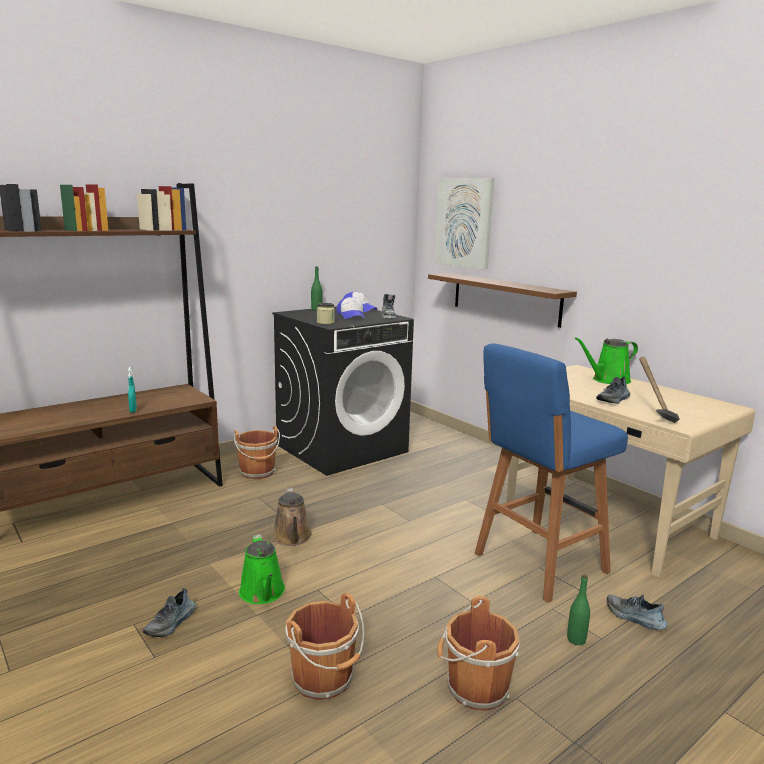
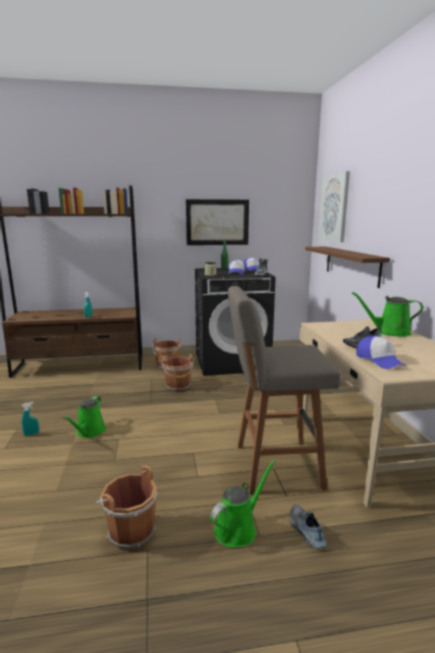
camera: 30 degrees right, 0 degrees up
shoe [143,588,196,637] -> turquoise spray bottle [21,402,39,436]
brown watering can [272,488,312,546] -> none
brown bucket [285,593,365,700] -> brown bucket moved to [162,354,194,392]
blue stool [475,343,628,603] -> grey stool [228,286,341,495]
green bottle [567,574,590,645] -> green watering can [210,460,276,548]
hammer [639,357,680,423] -> cap [356,336,406,369]
none -> picture [186,199,249,245]

